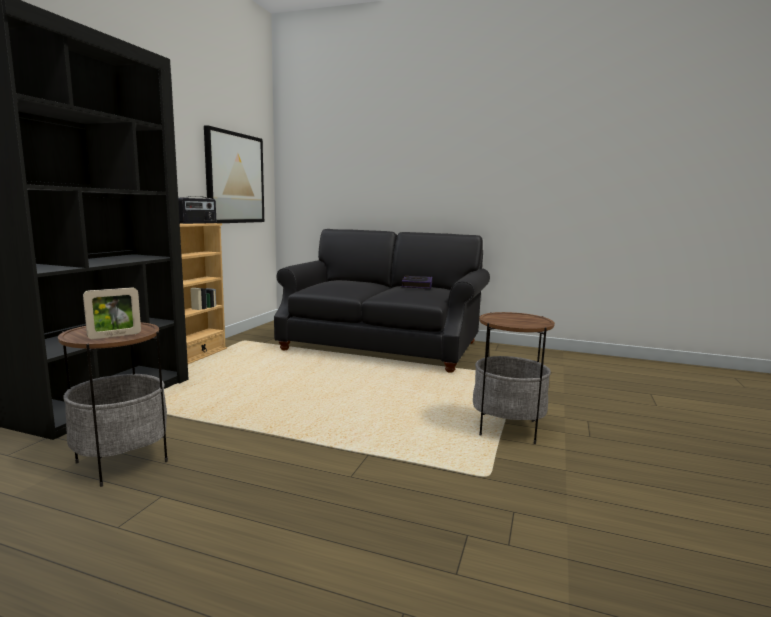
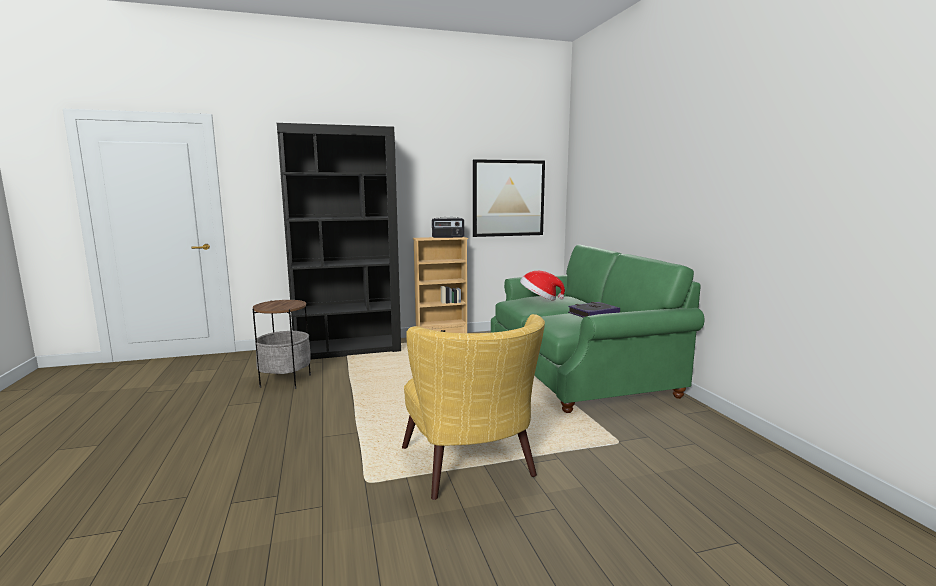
camera: 55 degrees right, 0 degrees up
picture frame [83,287,141,339] -> none
black sofa [274,229,490,373] -> green sofa [491,245,704,413]
side table [473,312,555,444] -> yellow armchair [402,314,545,500]
none -> hat [520,271,565,300]

